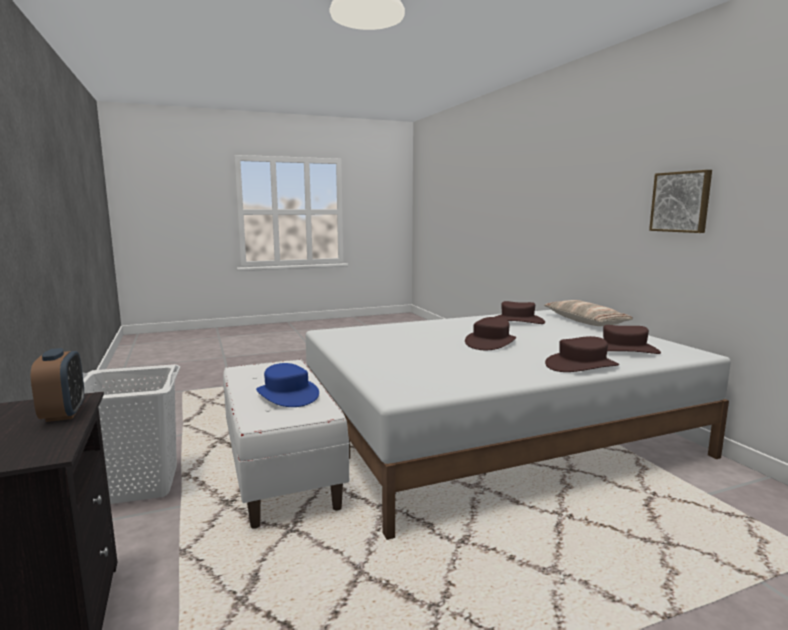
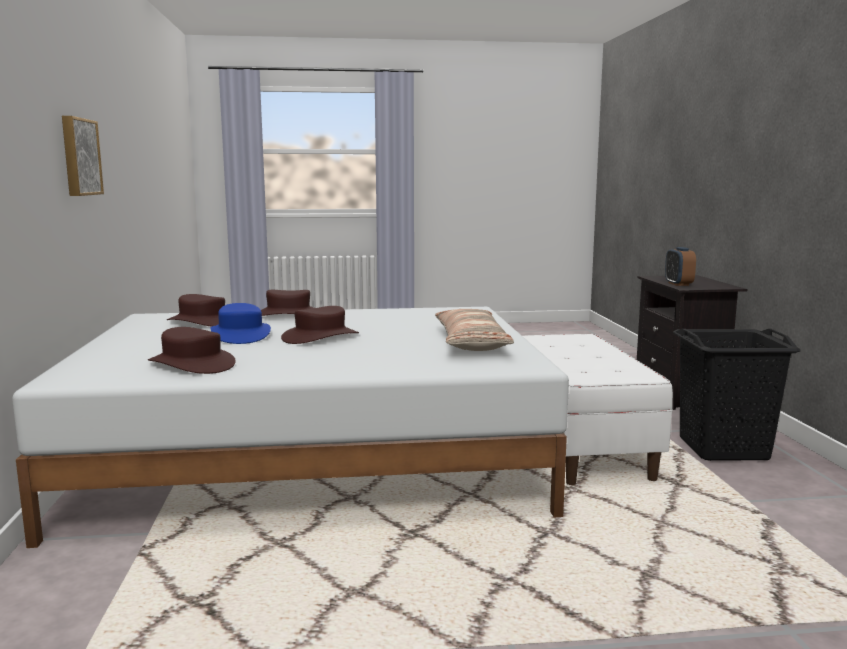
camera: 165 degrees left, 0 degrees up
white laundry basket [82,364,180,504] -> black laundry basket [673,328,801,461]
blue hat [256,363,319,407] -> blue hat moved to [211,303,271,344]
pillow [544,300,633,326] -> pillow moved to [435,309,514,351]

